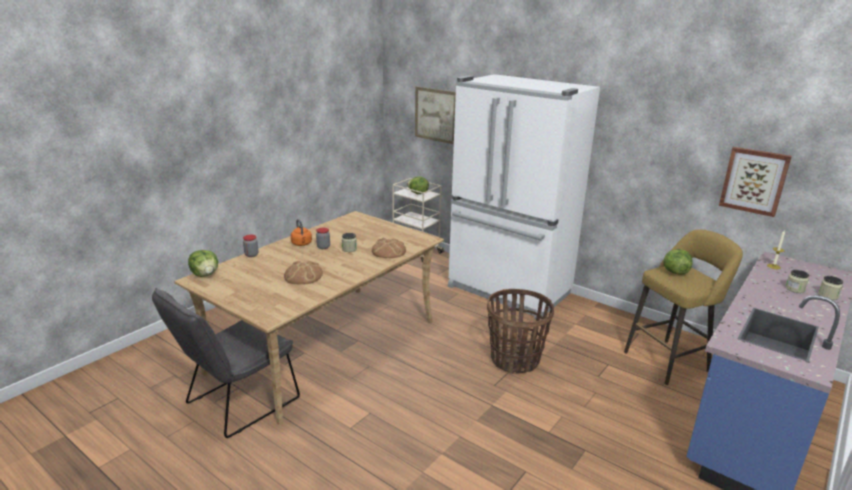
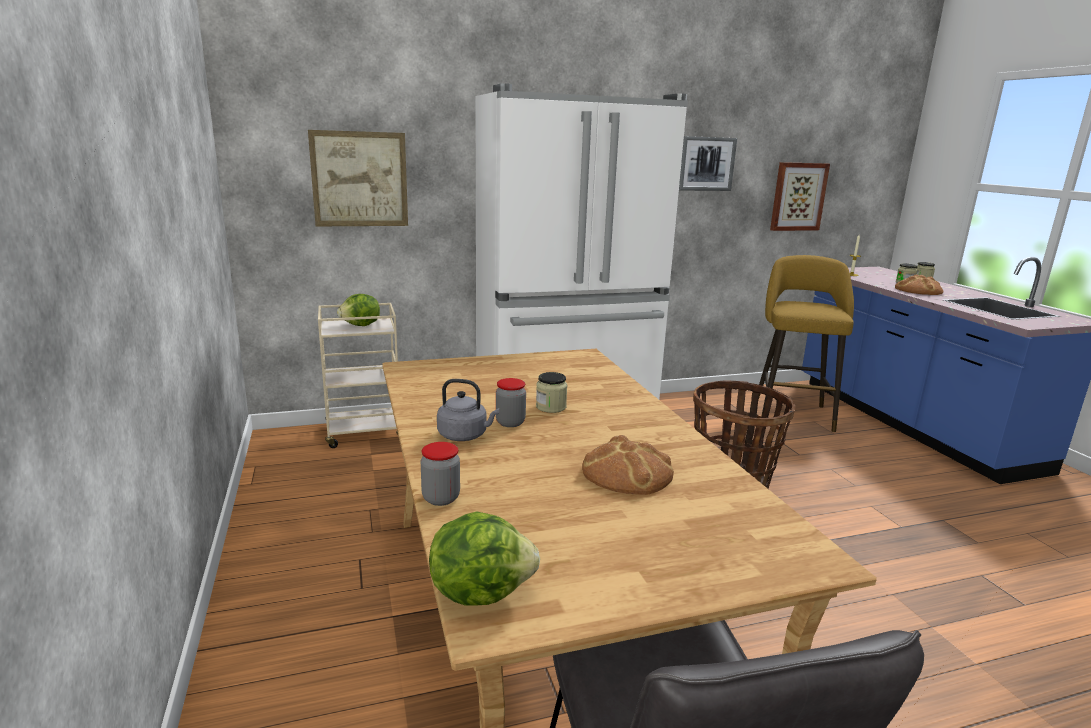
camera: 55 degrees left, 5 degrees down
orange kettle [291,219,312,246] -> grey kettle [437,379,499,441]
bread [372,238,406,258] -> bread moved to [895,274,944,295]
lettuce [664,249,693,275] -> none
none -> picture [679,136,737,191]

